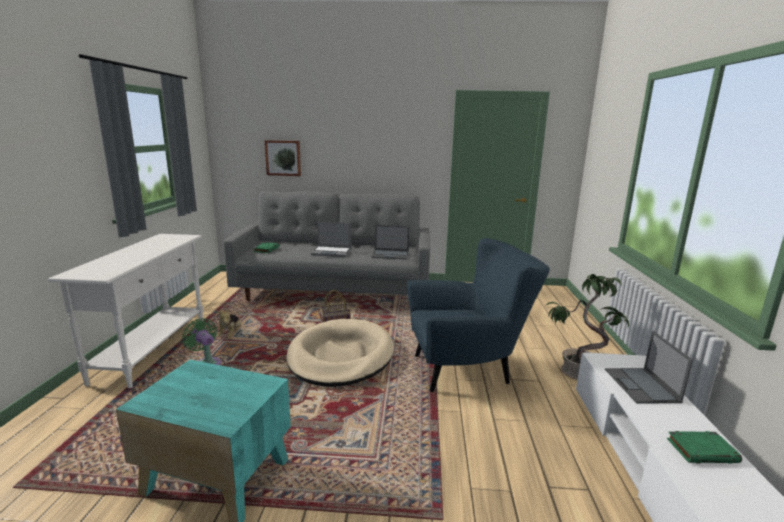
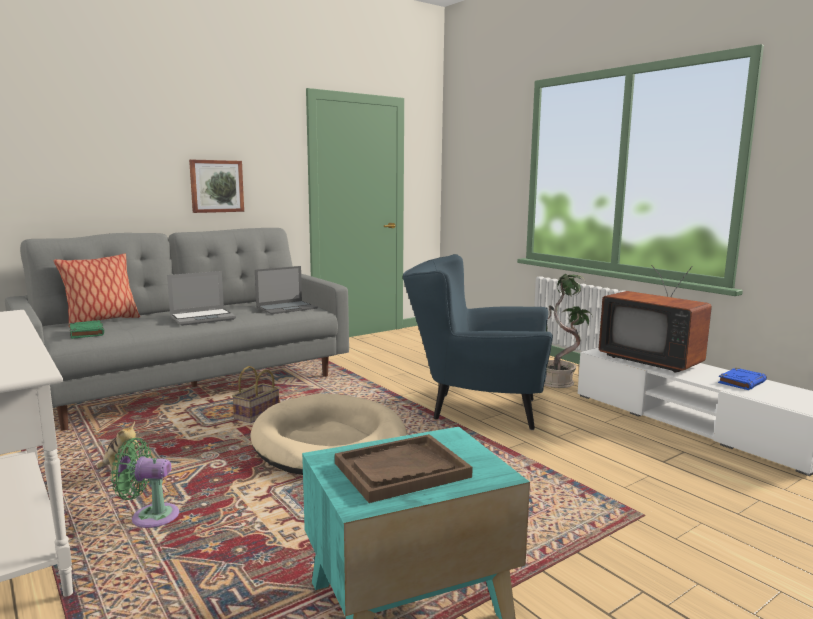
camera: 40 degrees left, 5 degrees down
picture [265,140,301,176] -> picture moved to [189,160,244,213]
blue armchair [407,238,550,392] -> blue armchair turned 120 degrees counterclockwise [403,254,553,430]
laptop [605,331,693,403] -> television [599,265,712,373]
green book [667,431,742,464] -> blue book [718,368,767,390]
none -> pillow [54,254,140,327]
none -> brown tray [335,434,473,503]

